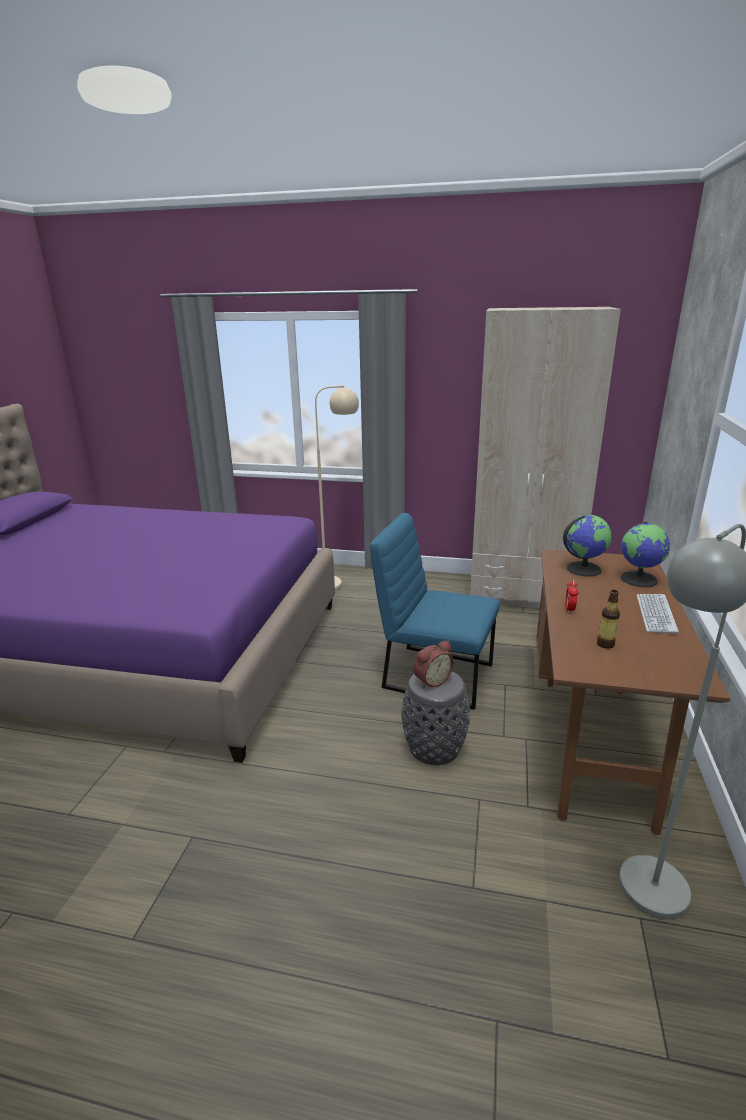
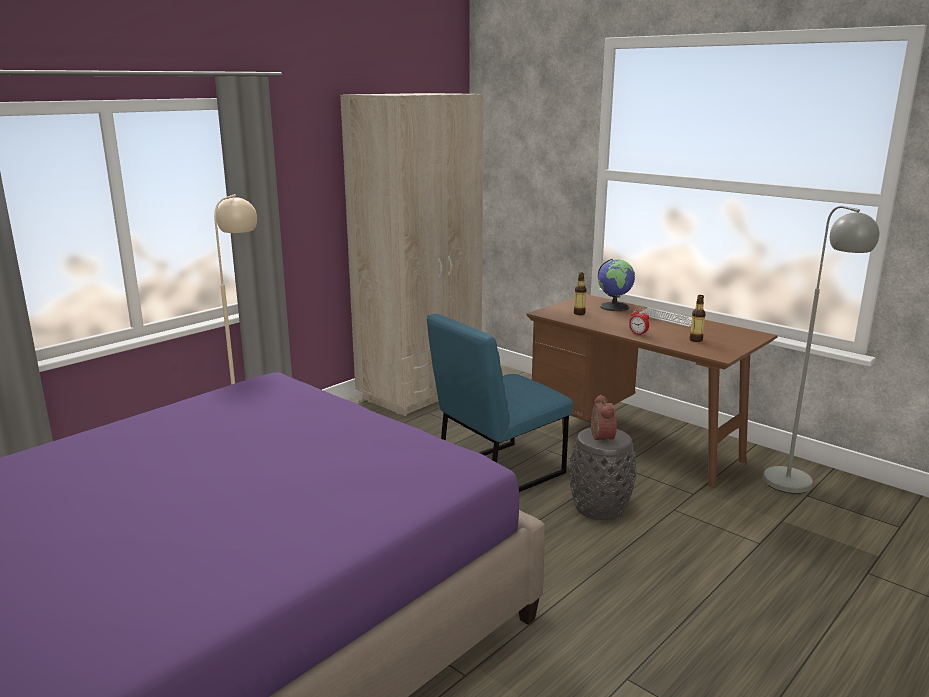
camera: 60 degrees left, 5 degrees down
globe [563,515,612,577] -> bottle [574,273,586,315]

